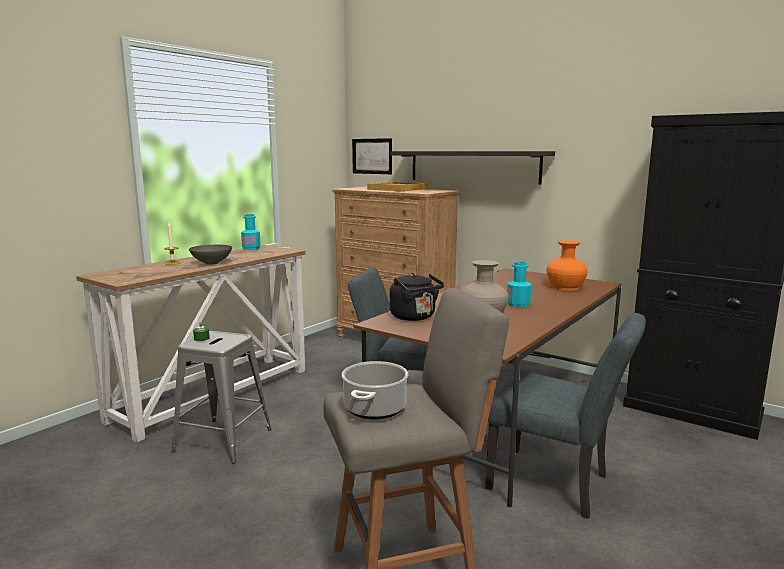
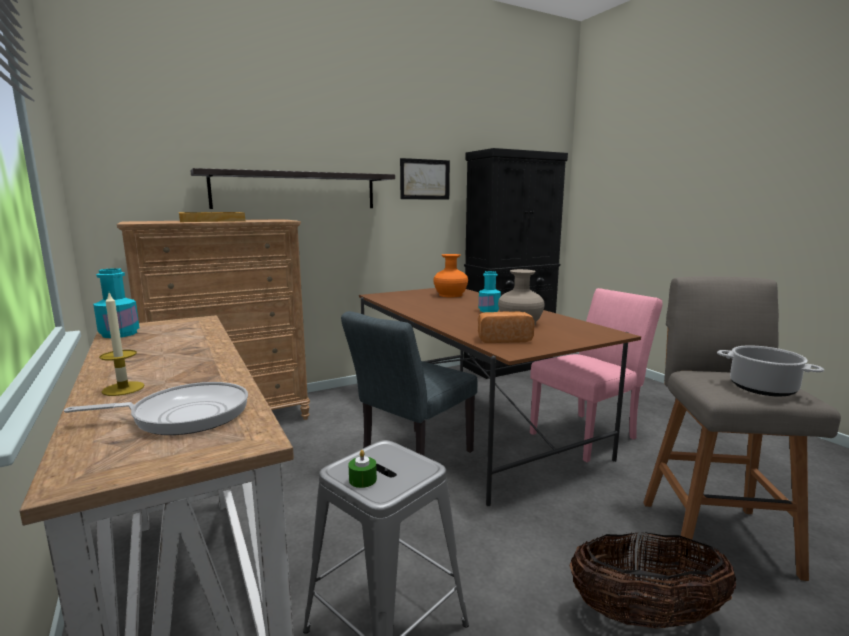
camera: 65 degrees left, 0 degrees up
grey bowl [189,245,232,265] -> none
picture [352,138,392,174] -> picture moved to [400,158,450,200]
black kettle [390,273,444,321] -> bread [478,311,535,343]
grey chair [485,313,646,519] -> pink chair [530,288,663,462]
none -> frying pan [64,382,248,435]
none -> basket [570,532,736,629]

